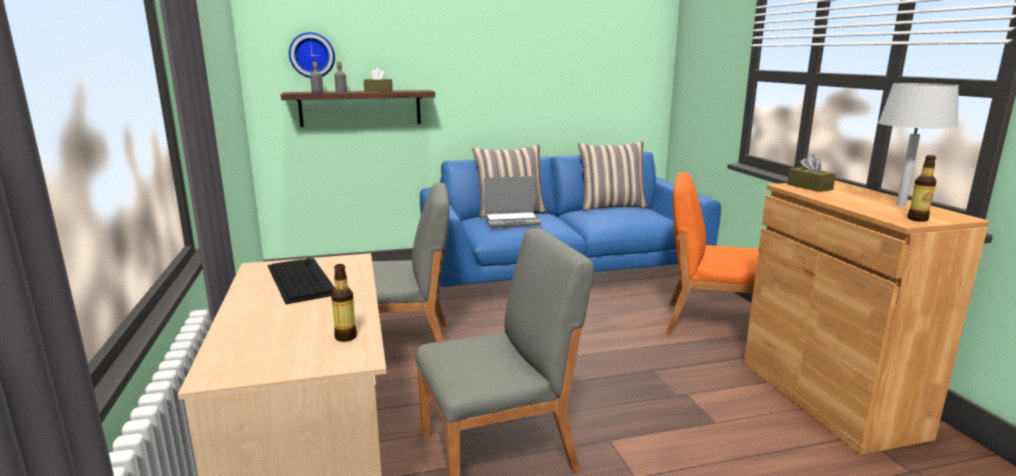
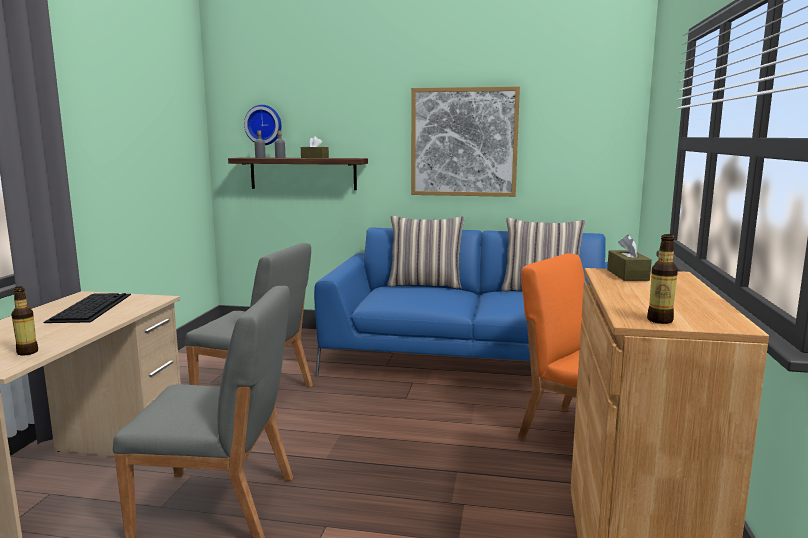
camera: 25 degrees right, 5 degrees down
laptop [484,176,541,228] -> none
grey table lamp [878,83,959,206] -> none
none -> picture [411,86,520,197]

